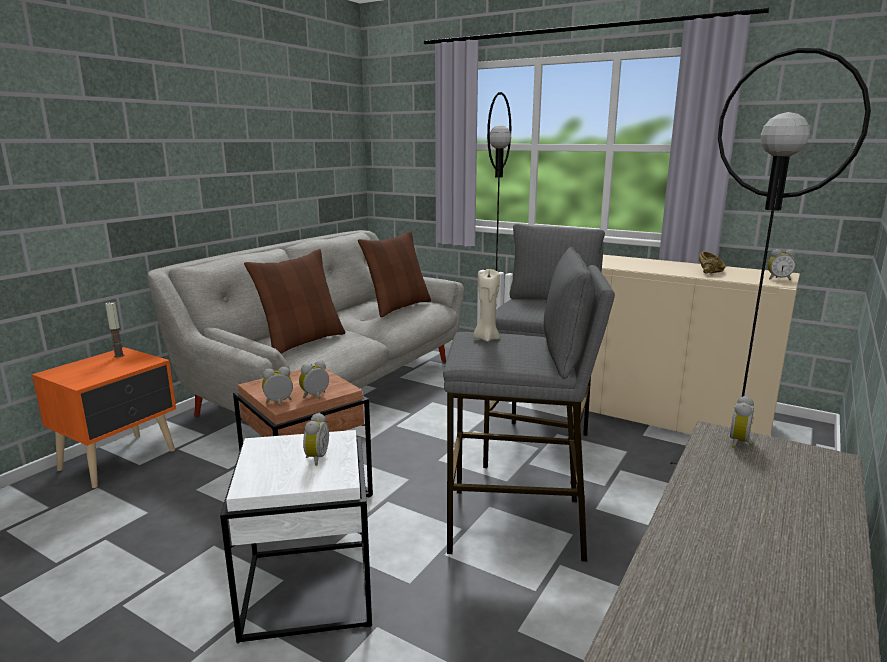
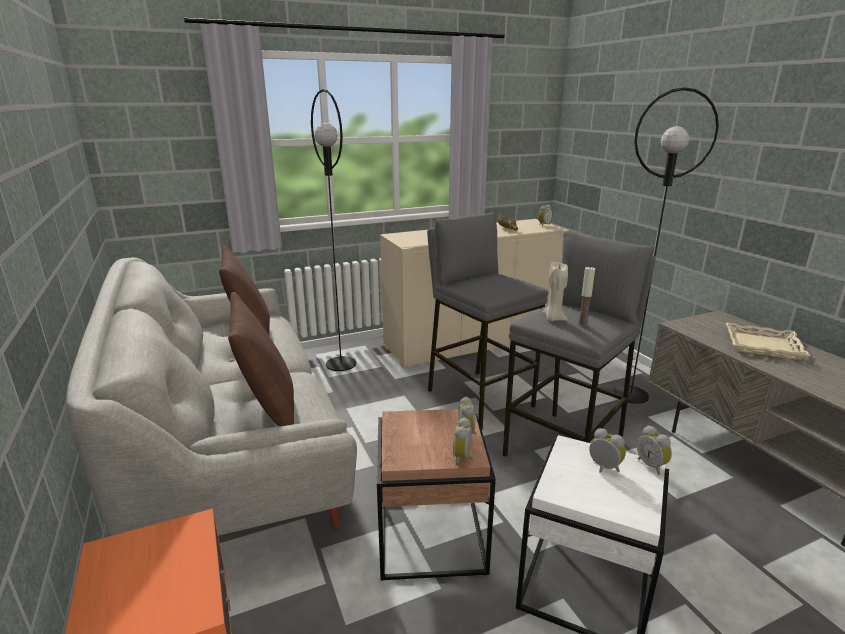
camera: 55 degrees left, 5 degrees up
candle [105,301,124,357] -> candle moved to [578,266,595,327]
alarm clock [730,396,754,448] -> alarm clock moved to [637,425,672,475]
none -> beige tray [726,323,811,360]

